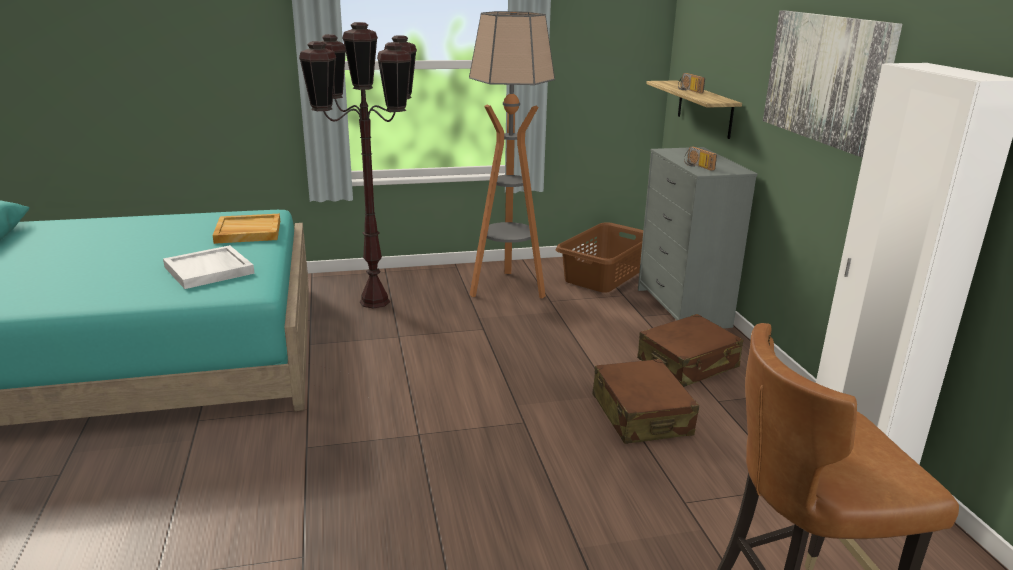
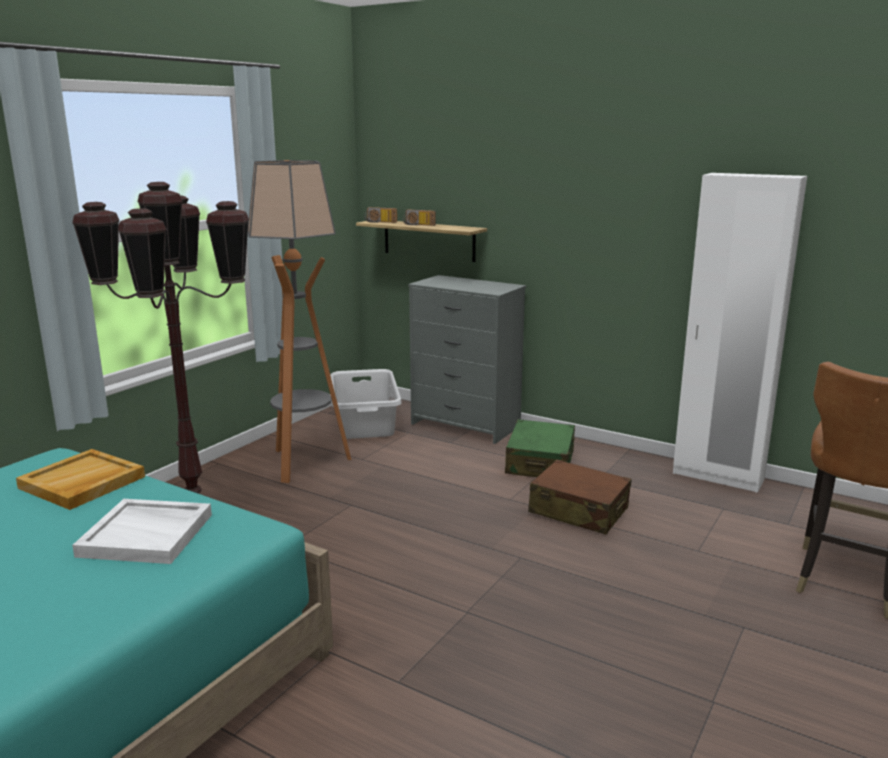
camera: 45 degrees left, 5 degrees down
brown laundry basket [556,222,643,293] -> grey laundry basket [330,369,402,439]
brown suitcase [637,314,743,387] -> green suitcase [505,420,575,477]
radio [684,146,717,171] -> radio moved to [365,207,397,223]
picture [763,10,902,158] -> none

